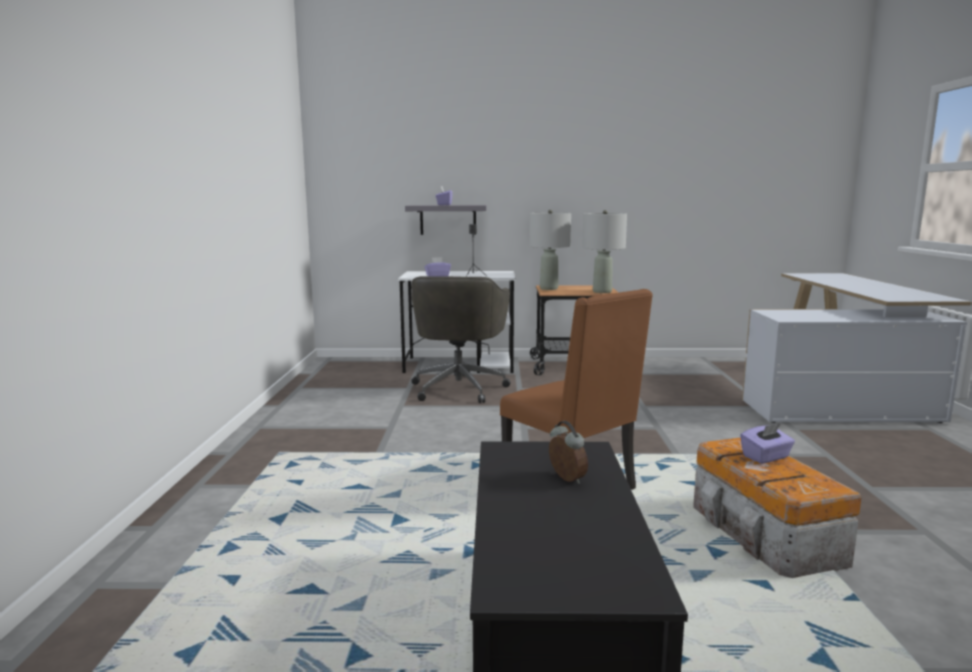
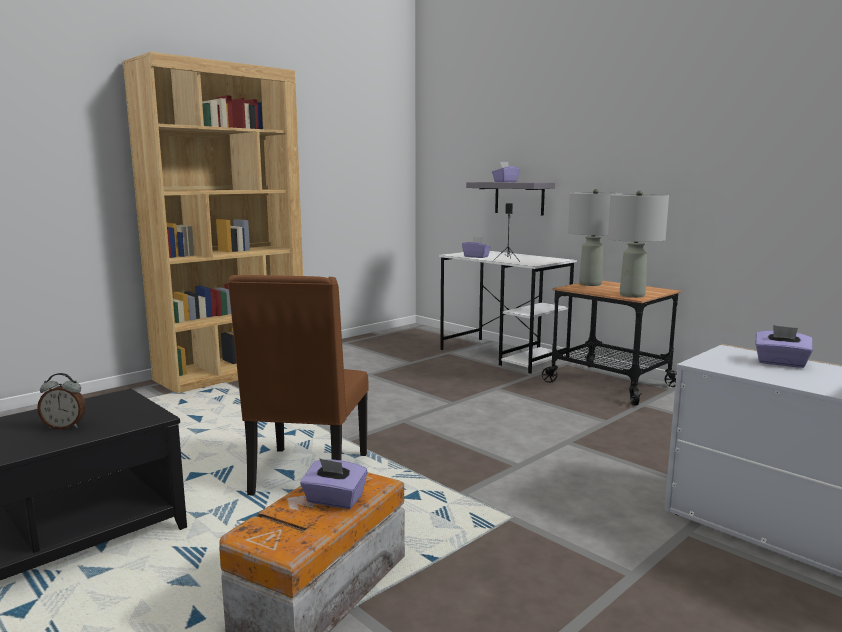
camera: 45 degrees right, 0 degrees up
grey office chair [411,276,511,403] -> none
alarm clock [549,421,588,484] -> alarm clock turned 75 degrees clockwise [37,373,86,429]
none -> brown bookcase [123,52,303,393]
none -> purple tissue box [756,325,813,368]

